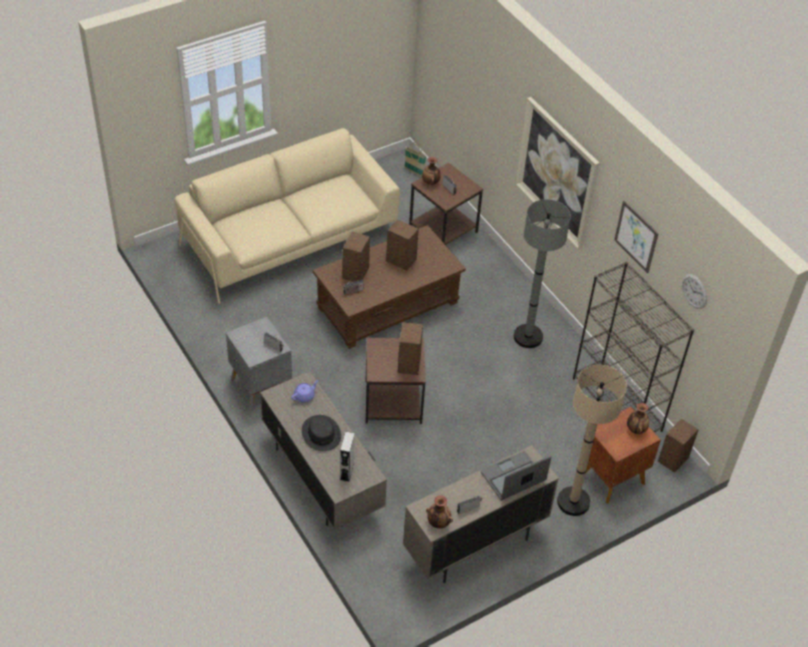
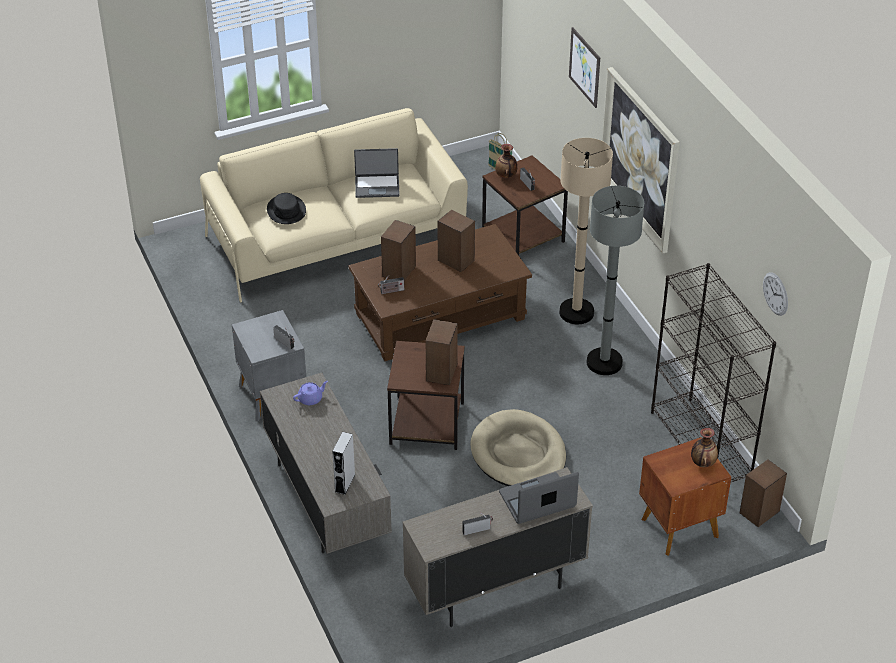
camera: 10 degrees right, 5 degrees down
black hat [302,415,341,451] -> black hat moved to [267,193,306,224]
vase [426,495,453,529] -> none
beige floor lamp [557,365,627,516] -> beige floor lamp moved to [559,138,613,324]
picture [614,200,658,273] -> picture moved to [569,27,600,108]
none -> laptop [354,148,400,198]
none -> beige dog bed [471,409,566,486]

